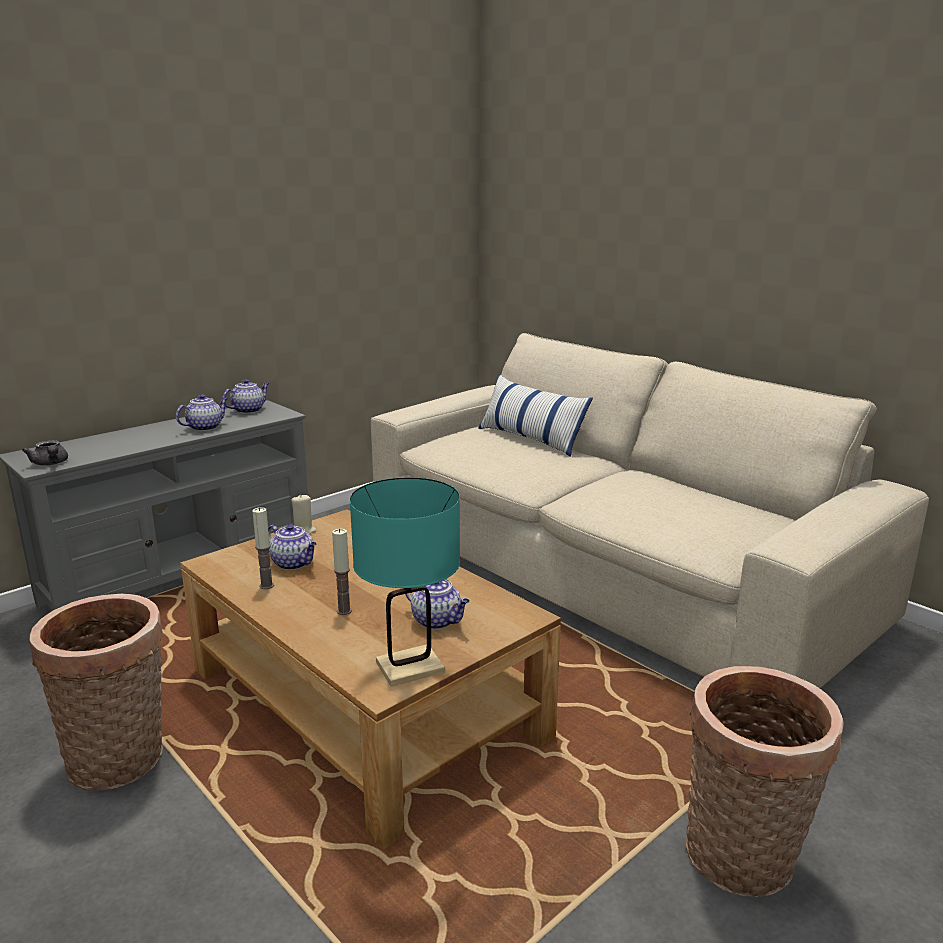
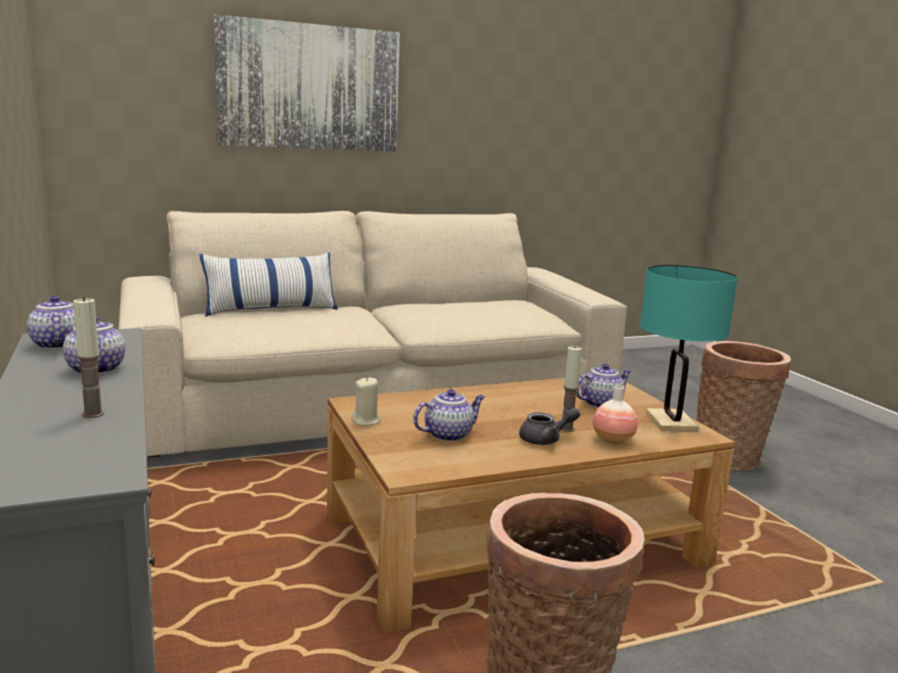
camera: 70 degrees left, 5 degrees down
grey teapot [22,440,68,465] -> grey teapot moved to [519,407,580,445]
candle [252,507,274,589] -> candle moved to [73,297,104,418]
none -> picture [213,14,400,151]
none -> vase [593,385,638,444]

